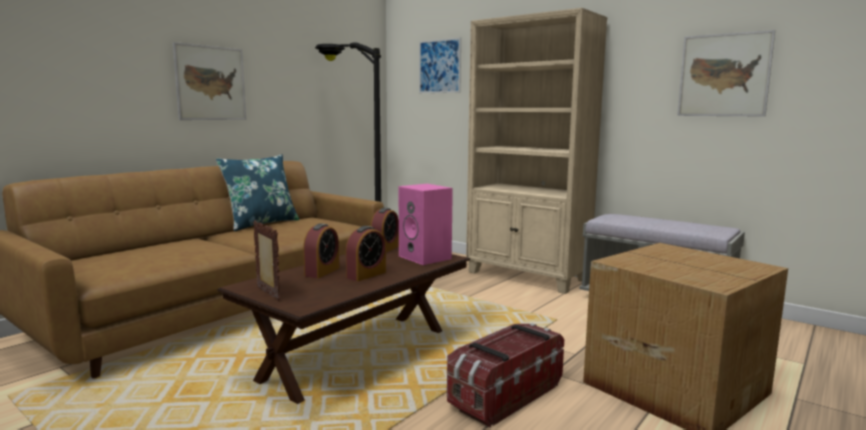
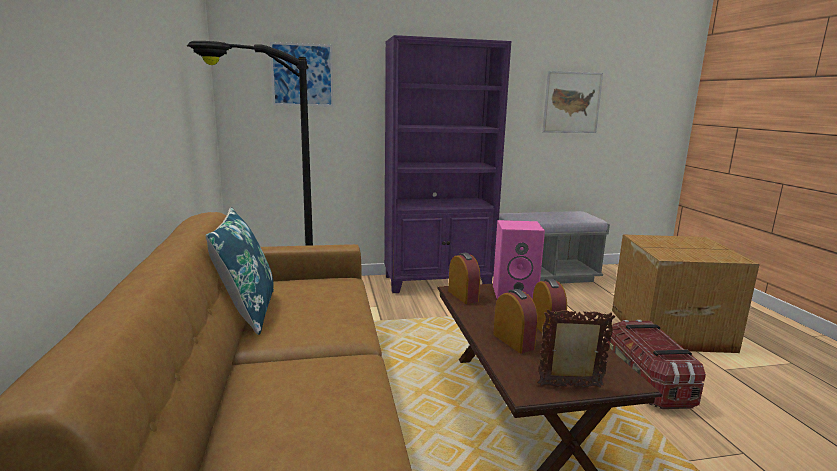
camera: 50 degrees left, 5 degrees up
picture [173,42,246,120] -> none
beige bookcase [466,8,607,294] -> purple bookcase [384,35,511,293]

